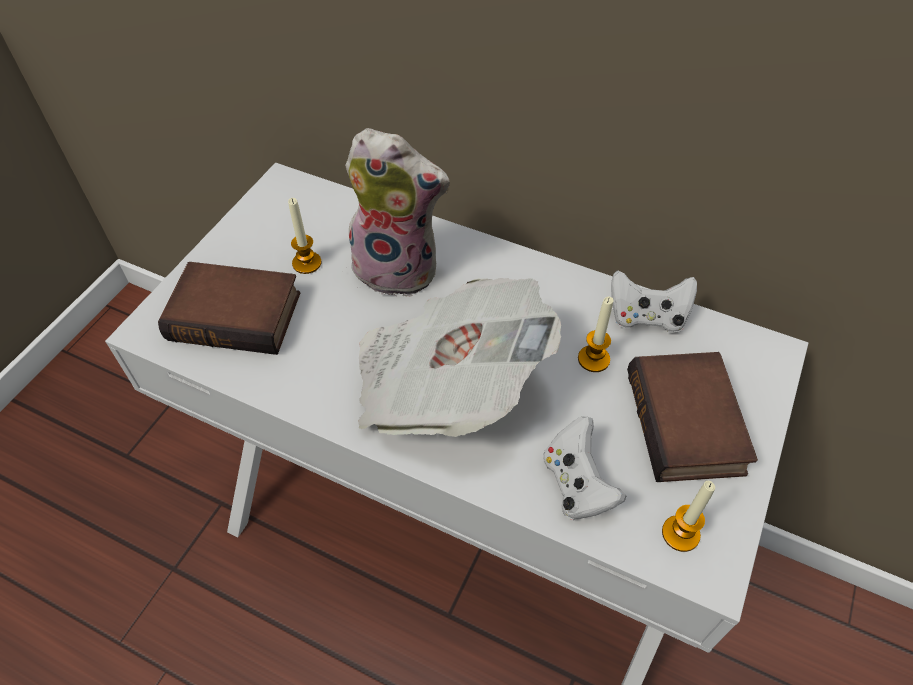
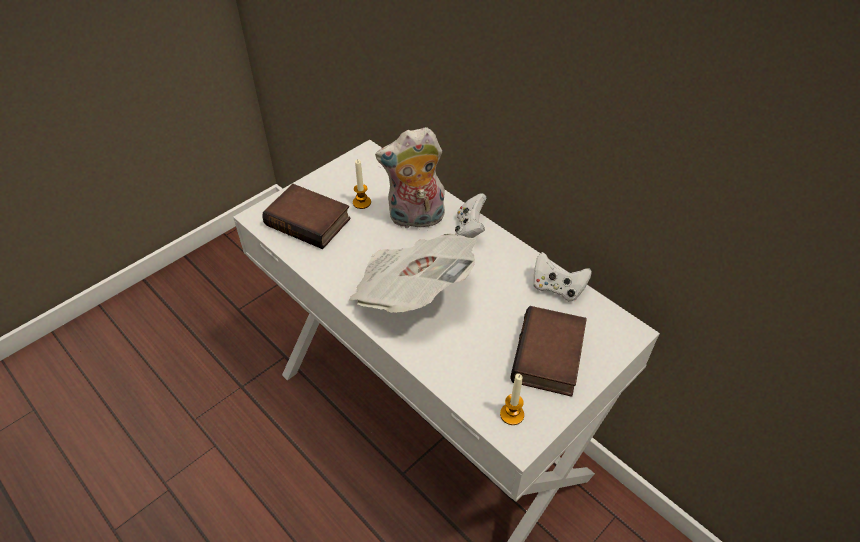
camera: 20 degrees right, 5 degrees down
plush toy [345,128,450,297] -> plush toy turned 135 degrees clockwise [375,127,445,228]
white game controller [543,416,626,520] -> white game controller moved to [455,193,486,238]
candle [578,297,614,372] -> none

